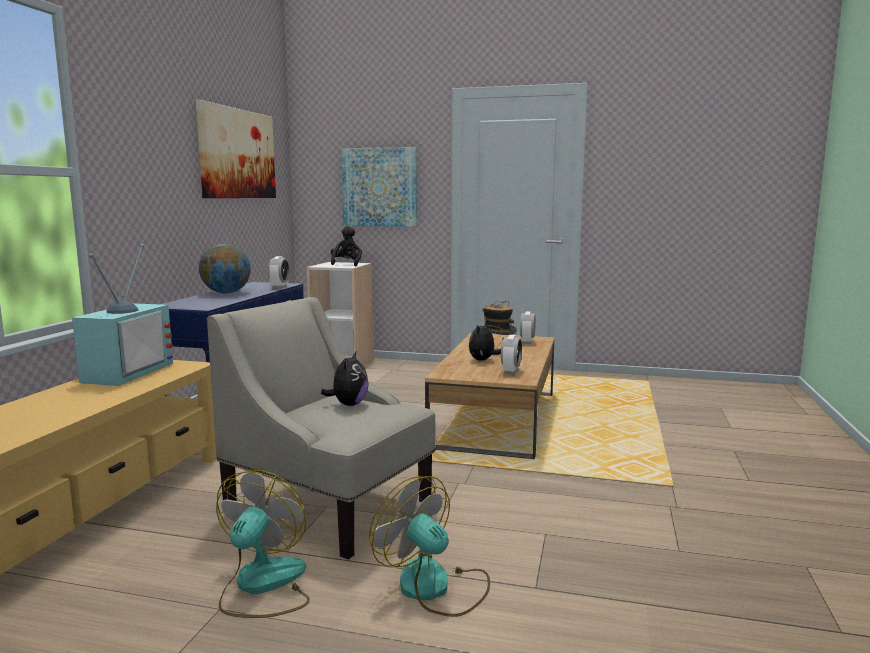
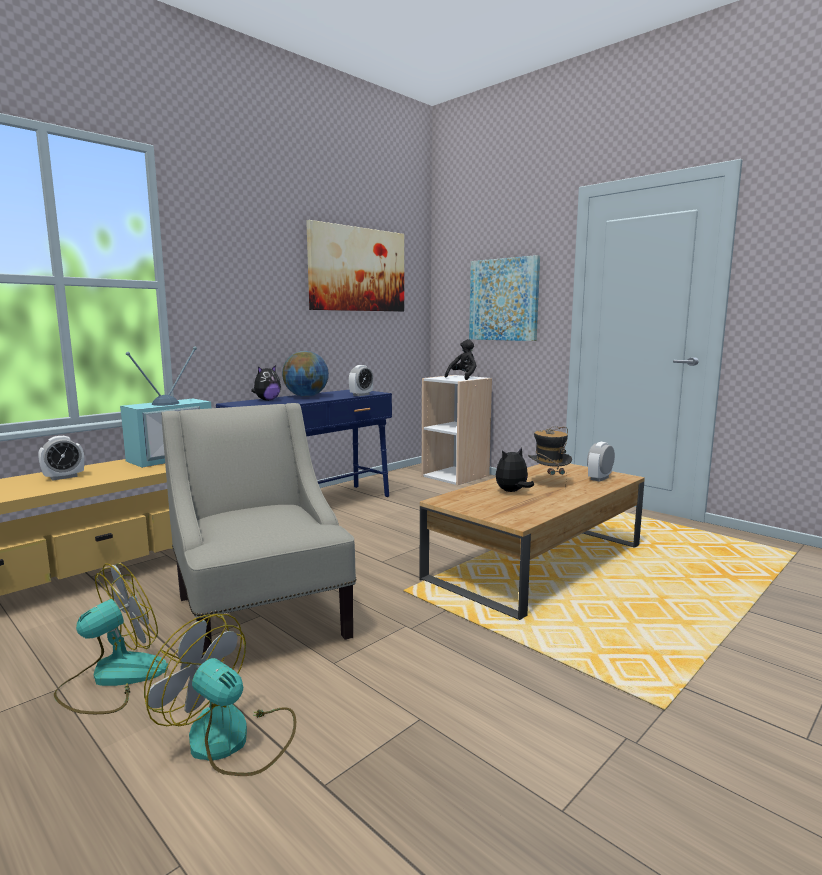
camera: 30 degrees right, 0 degrees up
plush toy [321,352,369,406] -> plush toy moved to [251,365,281,401]
fan [369,476,490,617] -> fan turned 45 degrees counterclockwise [144,614,296,776]
alarm clock [501,335,522,375] -> alarm clock moved to [38,436,84,480]

